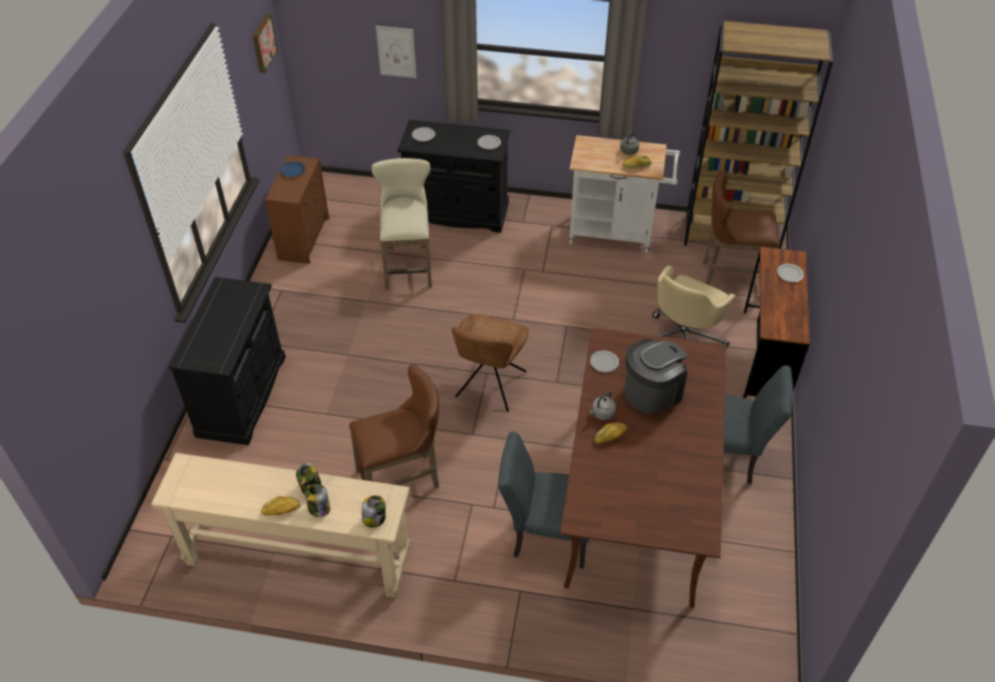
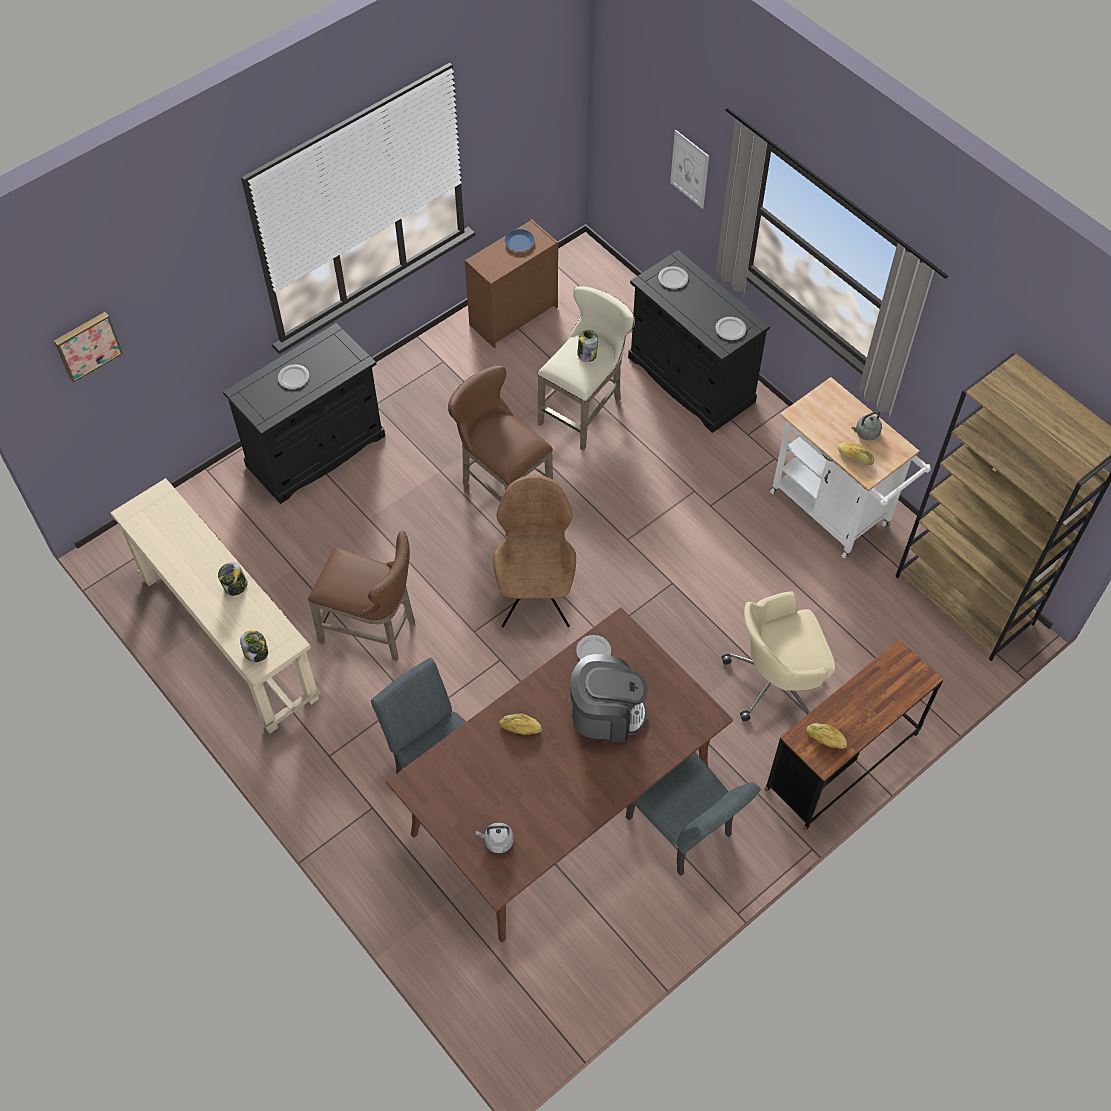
camera: 40 degrees right, 10 degrees up
picture [252,14,278,73] -> picture moved to [54,312,123,383]
bread [261,496,301,515] -> bread moved to [806,723,847,749]
jar [305,484,330,517] -> jar moved to [577,330,598,362]
brown chair [452,314,529,412] -> brown chair turned 120 degrees clockwise [493,475,576,627]
grey kettle [589,391,616,420] -> grey kettle moved to [476,822,514,853]
brown stool [703,170,780,285] -> brown stool moved to [448,365,553,502]
plate [777,264,804,282] -> plate moved to [278,364,309,389]

